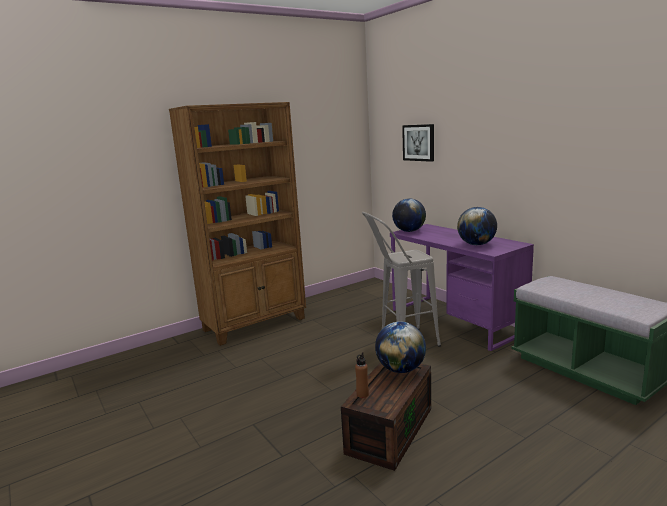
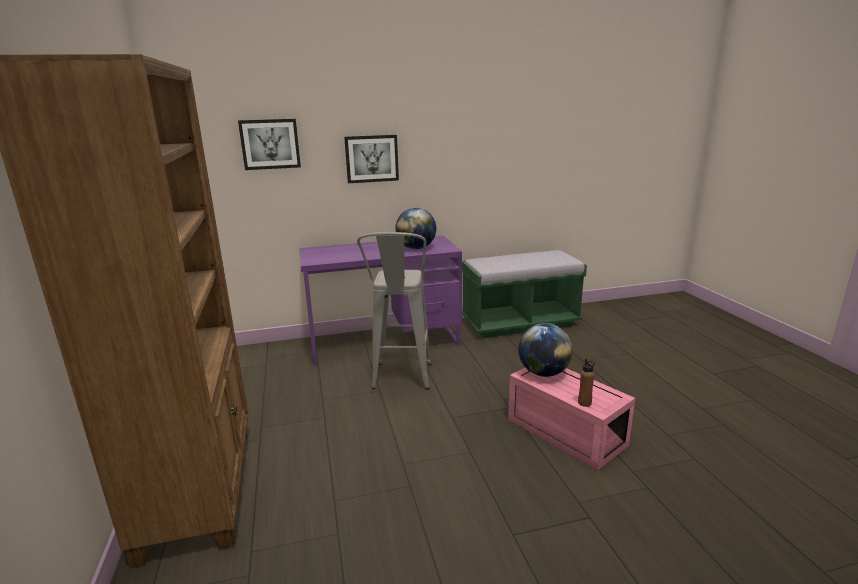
camera: 70 degrees left, 5 degrees up
brown storage box [341,363,431,471] -> pink storage box [508,368,635,470]
globe [392,198,426,232] -> none
none -> picture [344,135,399,183]

